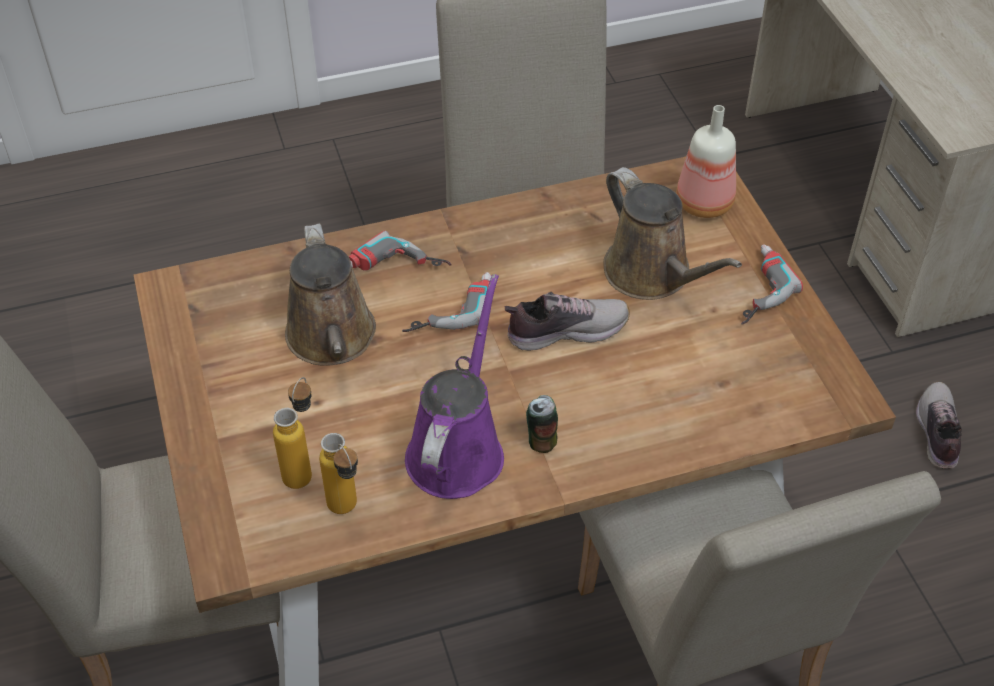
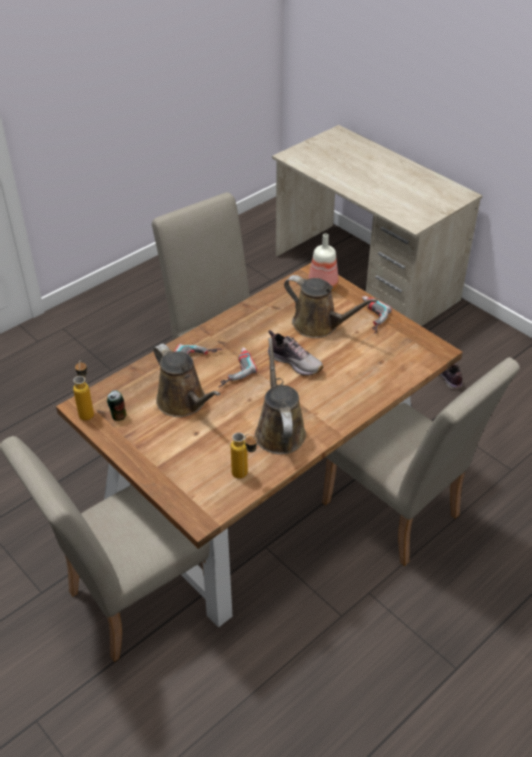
camera: 25 degrees left, 5 degrees down
bottle [273,377,312,489] -> bottle moved to [73,360,94,421]
purple watering can [405,274,504,499] -> brown watering can [255,337,306,455]
shoe [505,292,630,351] -> shoe turned 75 degrees clockwise [268,330,324,376]
can [526,395,558,453] -> can moved to [107,390,126,421]

